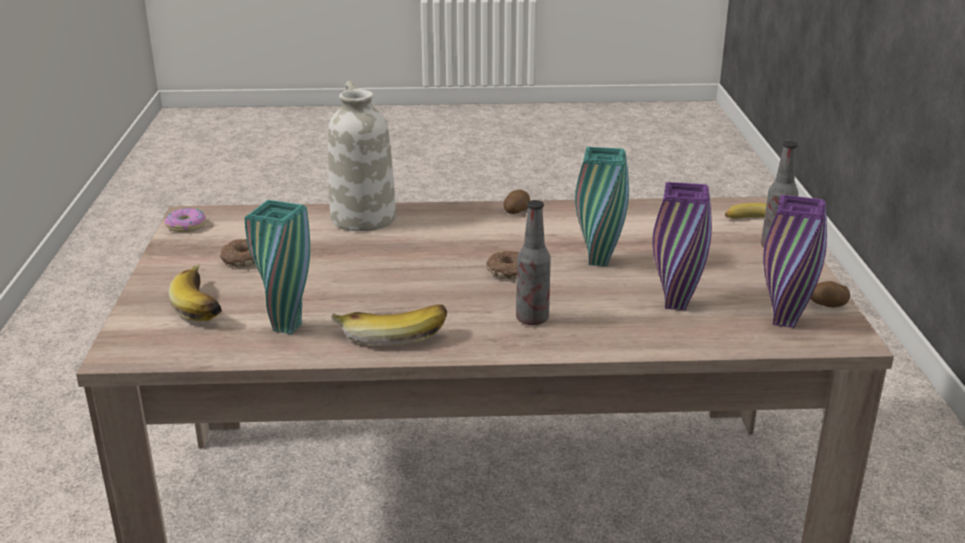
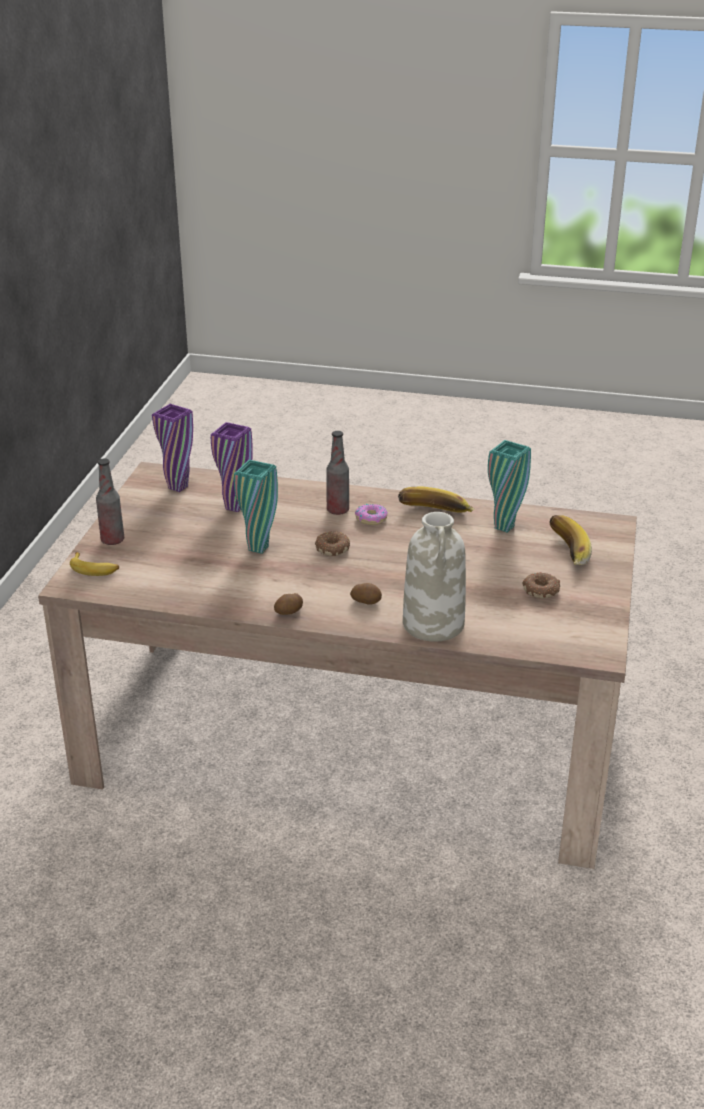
camera: 165 degrees left, 5 degrees up
donut [165,208,206,232] -> donut moved to [355,504,388,525]
potato [810,281,850,307] -> potato moved to [350,583,382,605]

